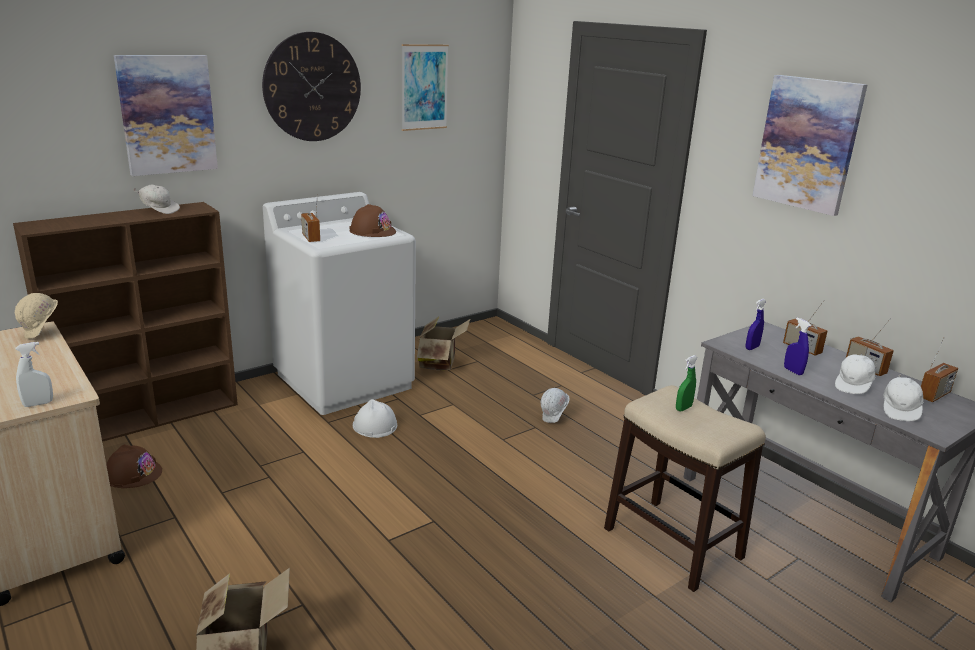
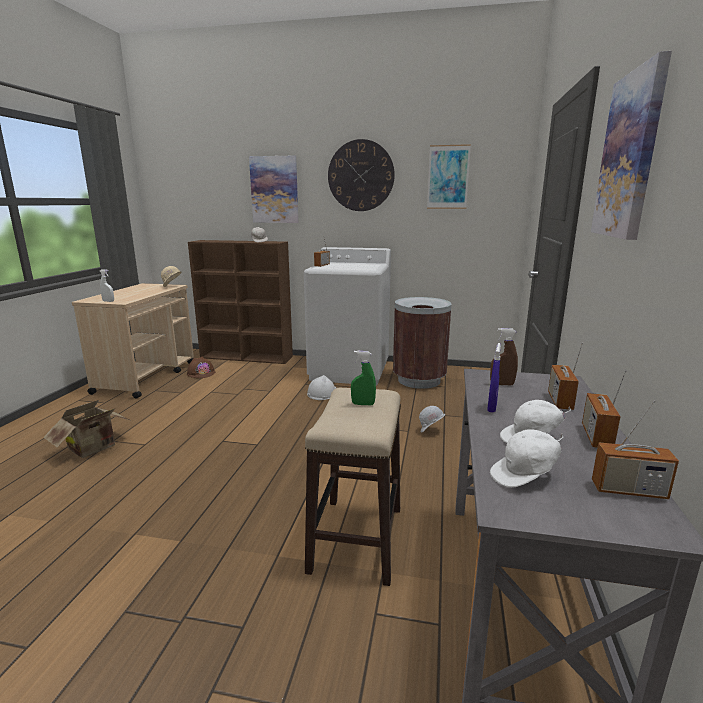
camera: 50 degrees right, 5 degrees down
brown hard hat [349,204,396,237] -> none
cardboard box [417,317,470,370] -> brown trash can [393,297,452,389]
blue spray bottle [746,299,766,350] -> brown spray bottle [490,328,518,385]

